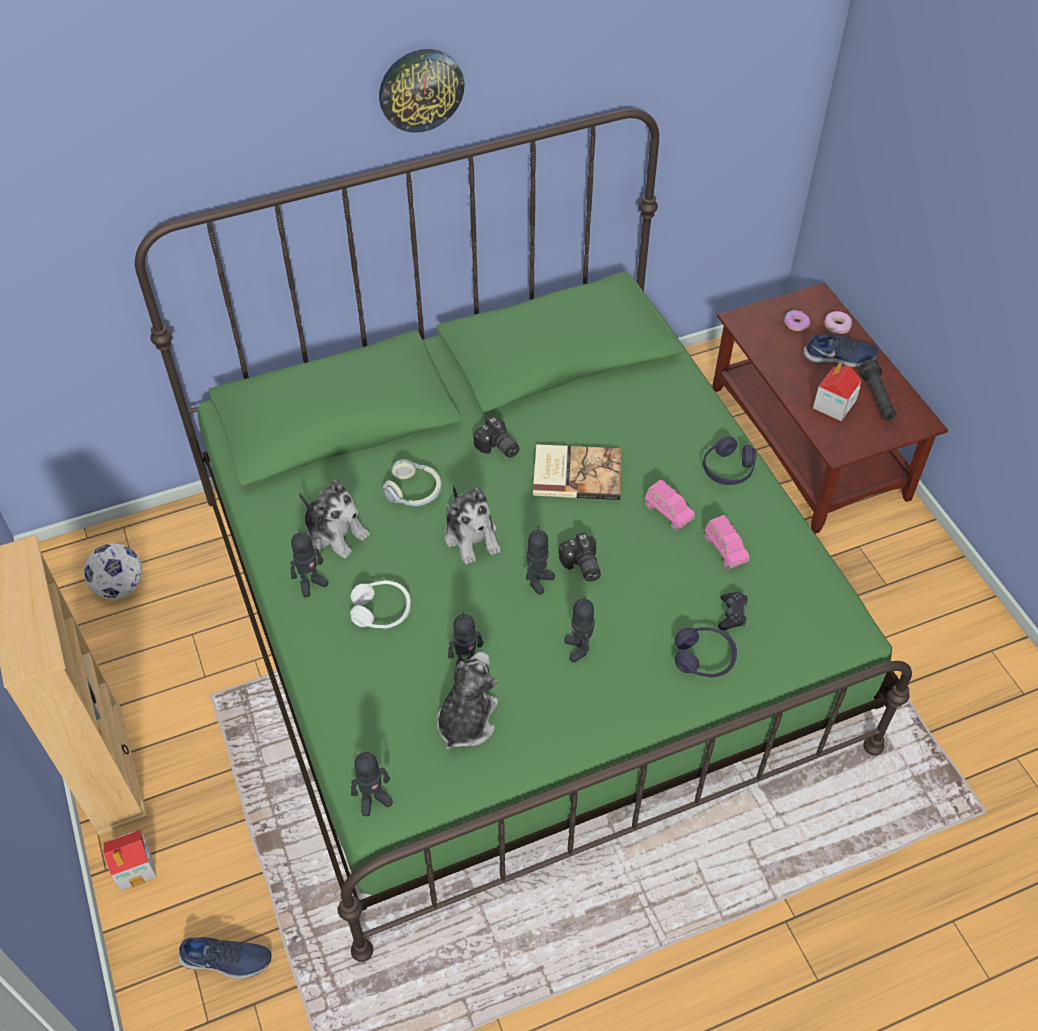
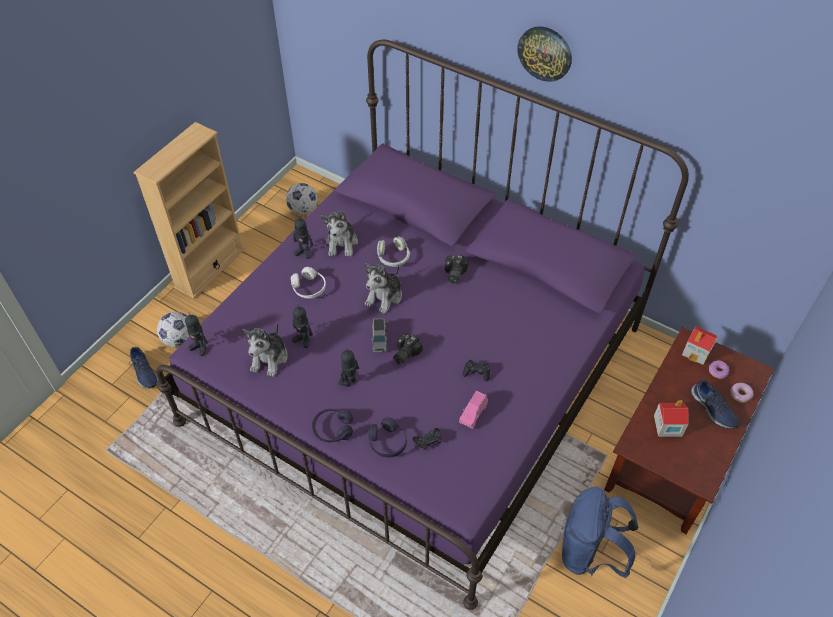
camera: 55 degrees right, 0 degrees up
toy house [104,830,157,890] -> toy house moved to [682,326,718,365]
green bed [135,109,912,962] -> purple bed [156,40,689,610]
plush toy [436,652,498,749] -> plush toy turned 120 degrees clockwise [243,322,288,377]
toy robot [526,526,555,595] -> grey toy car [371,318,387,352]
book [533,444,621,500] -> none
pink toy car [645,480,695,531] -> black game controller [463,360,490,381]
purple headphones [703,437,756,485] -> purple headphones moved to [312,408,353,443]
black flashlight [859,359,896,421] -> none
none -> football [157,312,189,347]
none -> blue backpack [562,486,639,578]

